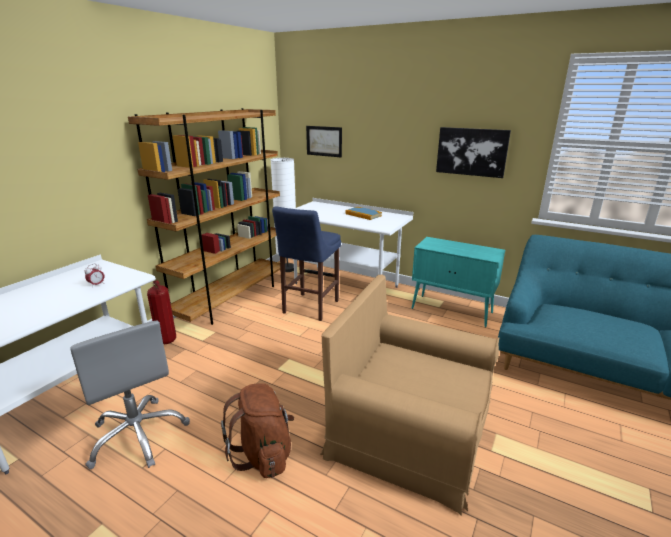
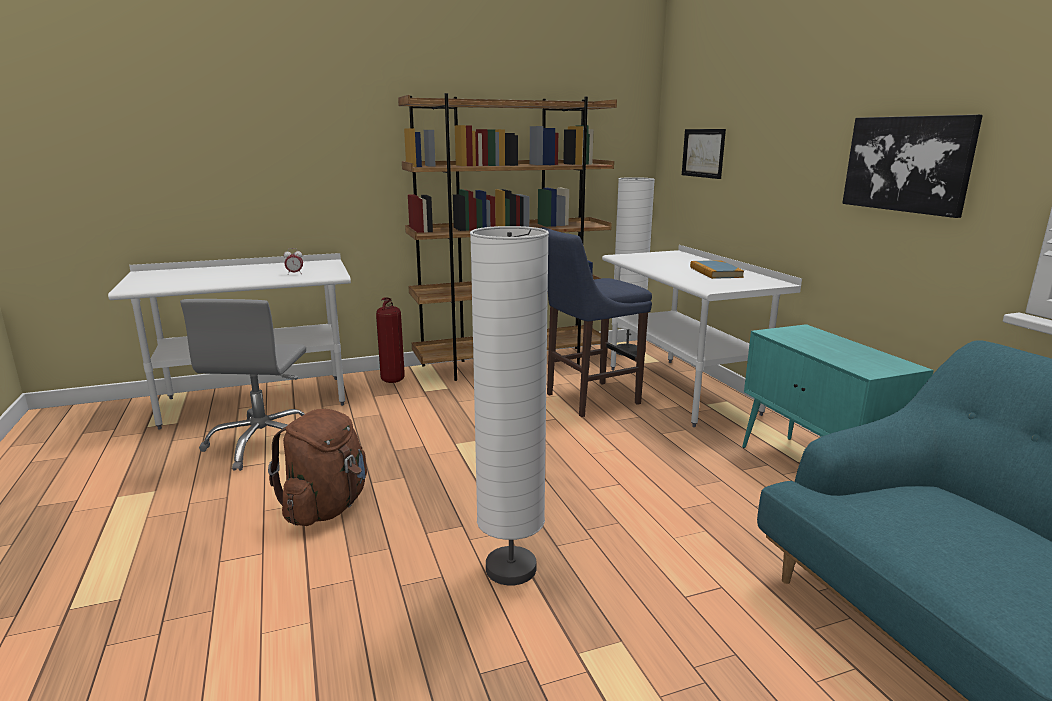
camera: 40 degrees right, 5 degrees down
brown armchair [320,275,499,516] -> white floor lamp [470,226,549,586]

